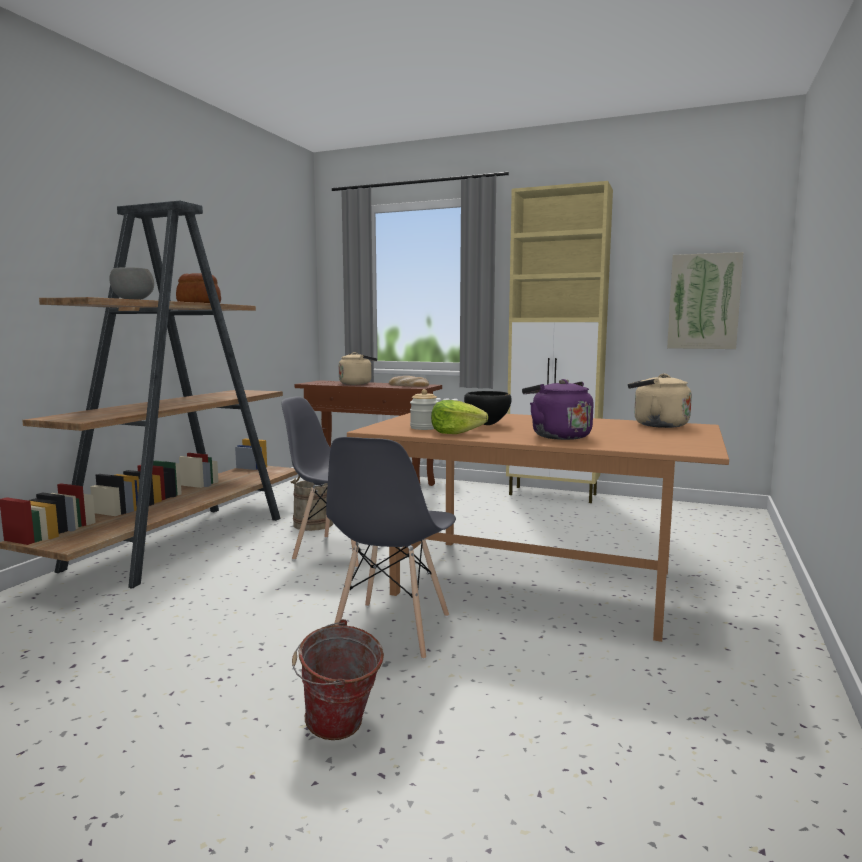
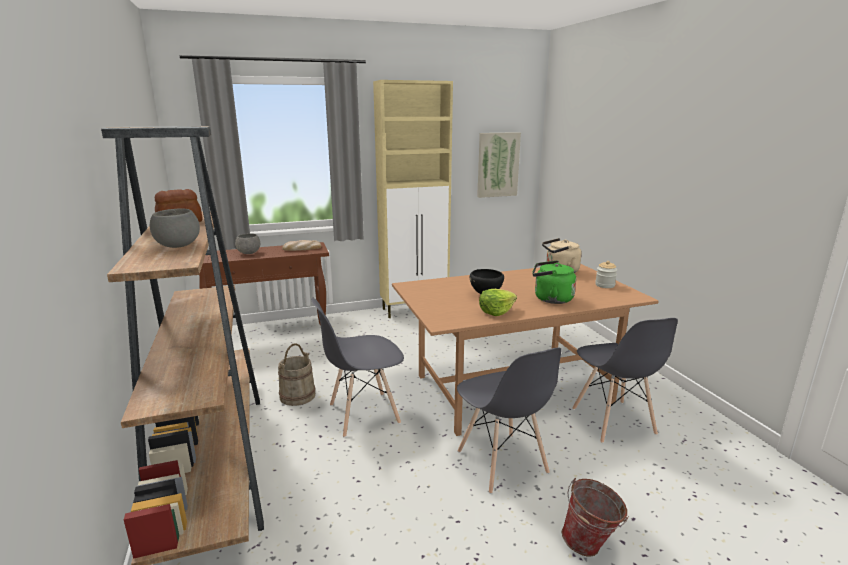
camera: 40 degrees left, 10 degrees up
beige kettle [339,352,377,385] -> grey bowl [235,233,260,254]
jar [410,389,438,430] -> jar moved to [595,261,617,288]
purple kettle [522,379,593,440] -> green kettle [532,260,576,304]
none -> grey chair [572,318,678,443]

